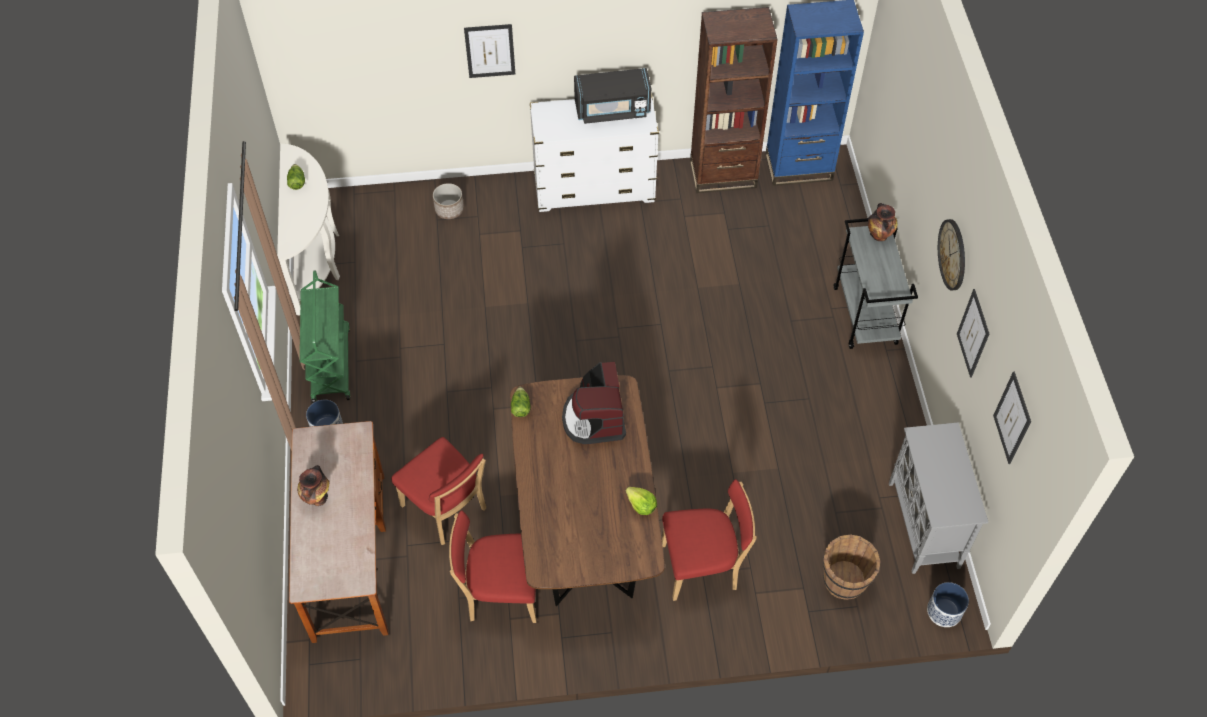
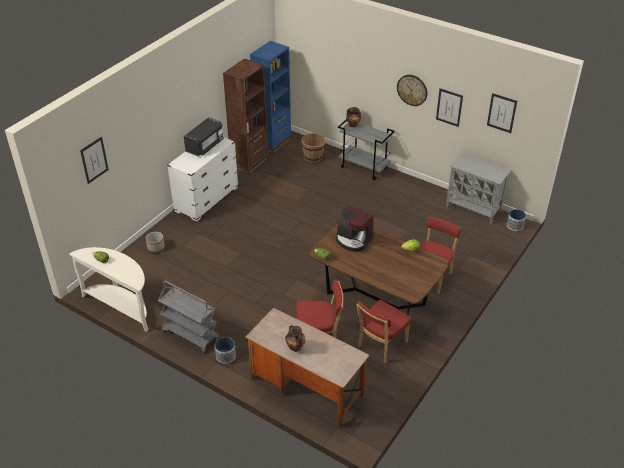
camera: 50 degrees left, 15 degrees down
green cart [300,270,350,403] -> grey cart [158,281,220,354]
picture [464,24,515,78] -> picture moved to [80,137,109,184]
brown bucket [823,534,881,600] -> brown bucket moved to [301,133,326,163]

